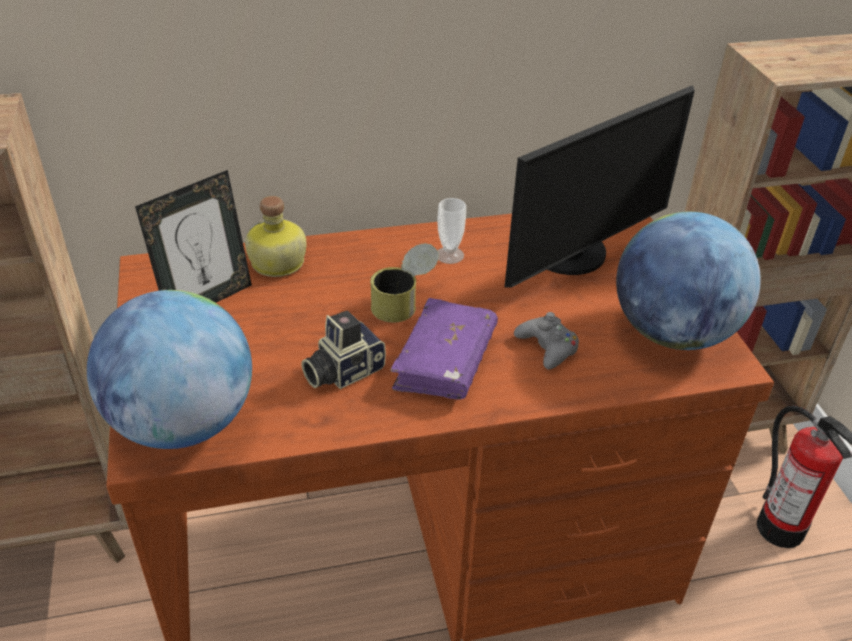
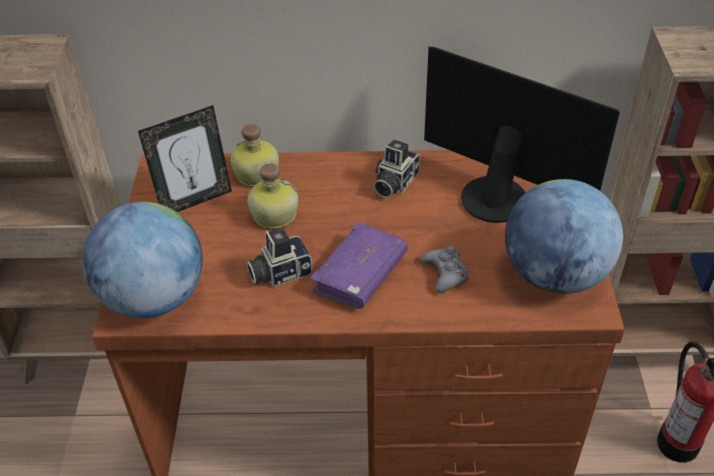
camera: 15 degrees right, 5 degrees up
can [370,243,439,323] -> none
cup [437,198,466,264] -> camera [373,140,420,198]
monitor [504,85,695,288] -> monitor turned 120 degrees counterclockwise [424,47,620,223]
none -> bottle [248,163,298,229]

